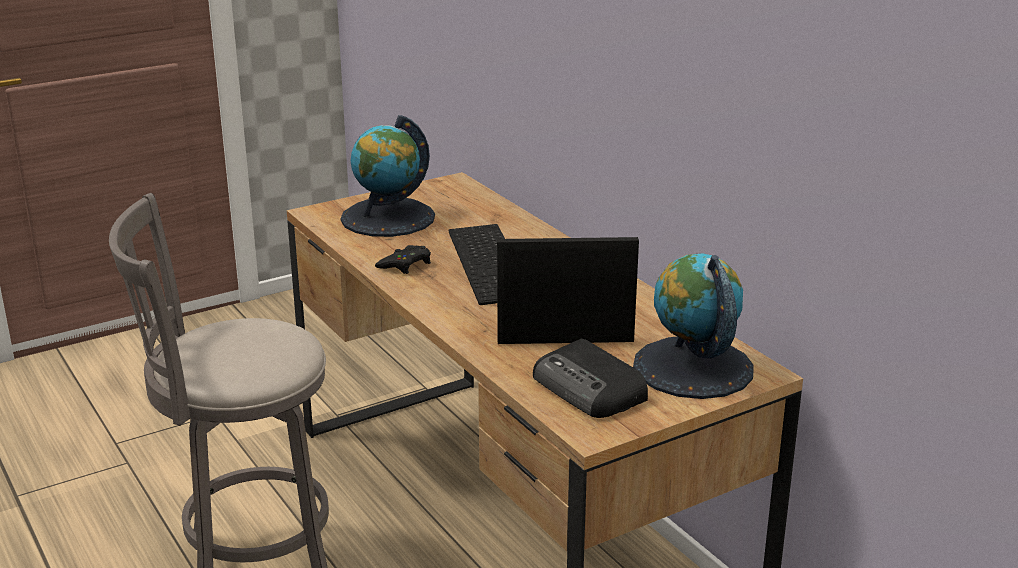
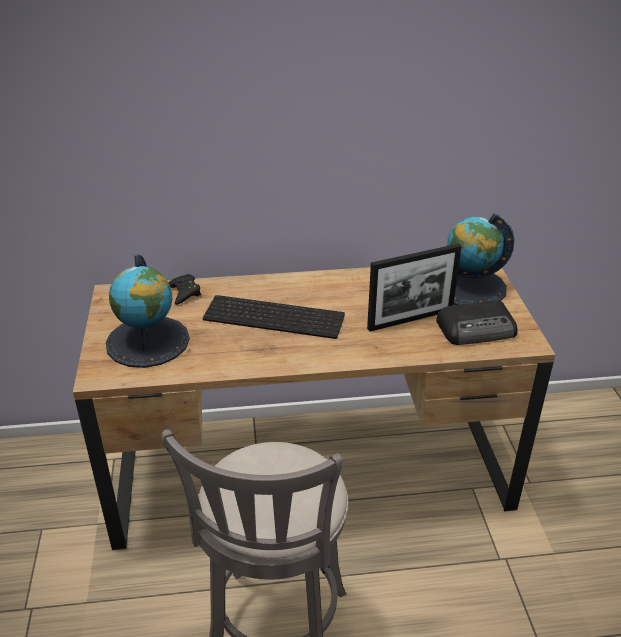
camera: 65 degrees left, 10 degrees up
black game controller [375,245,431,274] -> black game controller moved to [168,274,201,305]
picture frame [497,237,639,344] -> picture frame turned 135 degrees counterclockwise [367,244,462,332]

